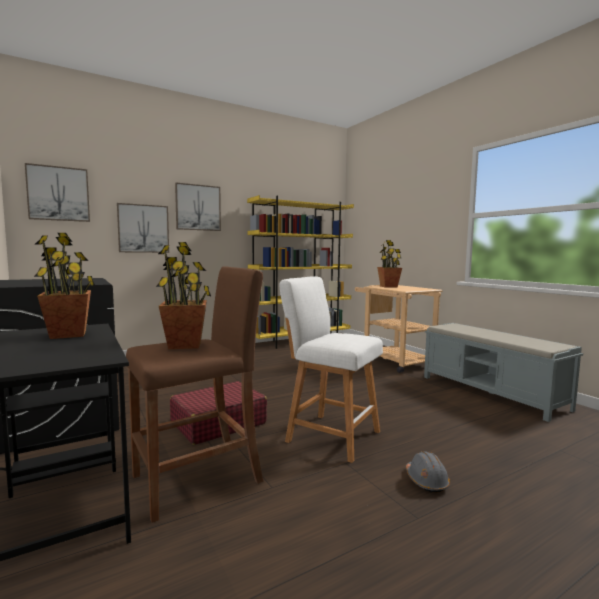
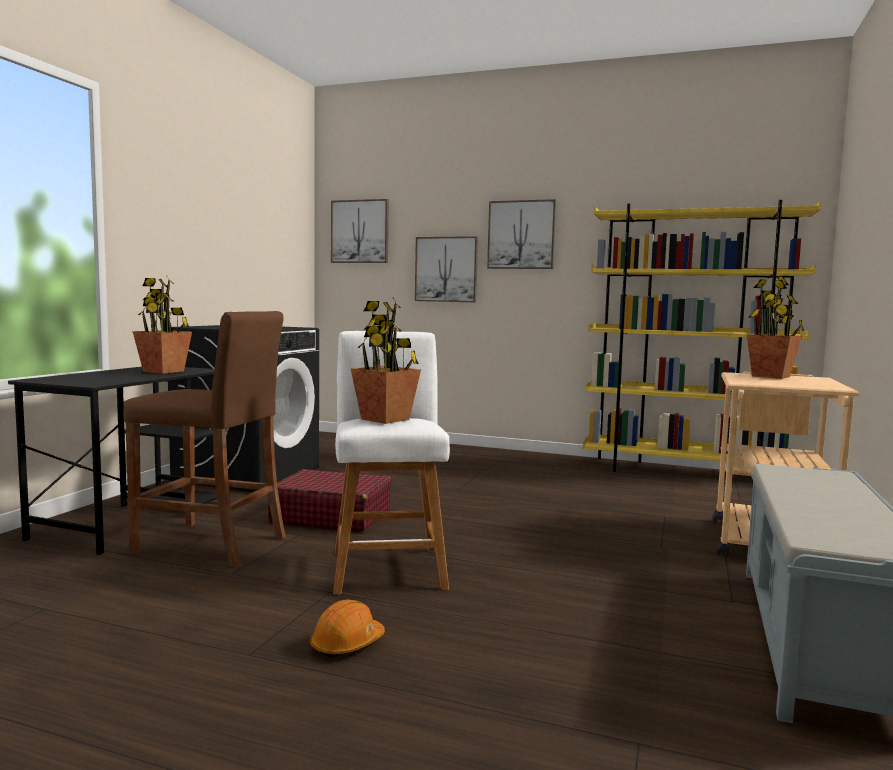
camera: 50 degrees right, 0 degrees up
potted plant [156,242,211,349] -> potted plant moved to [351,297,421,424]
grey hard hat [406,451,450,493] -> orange hard hat [310,599,385,658]

